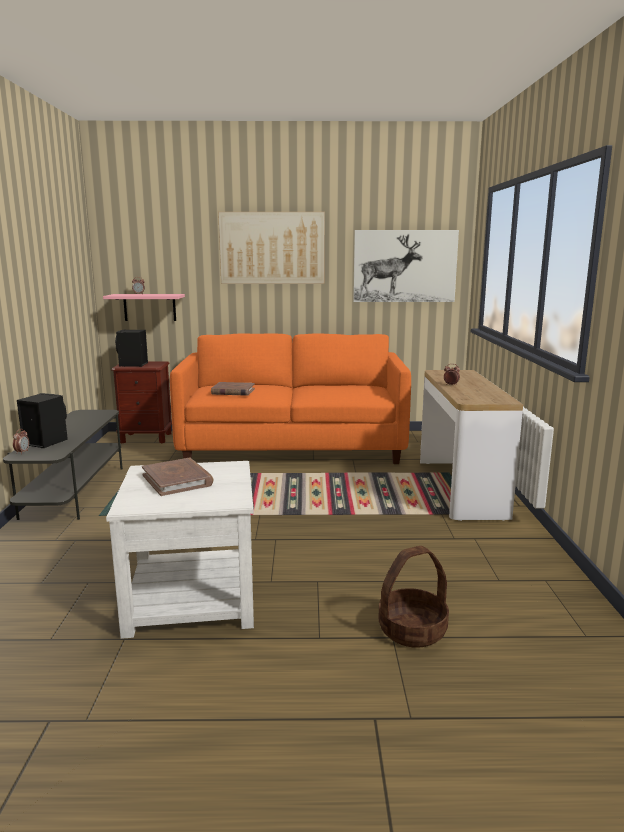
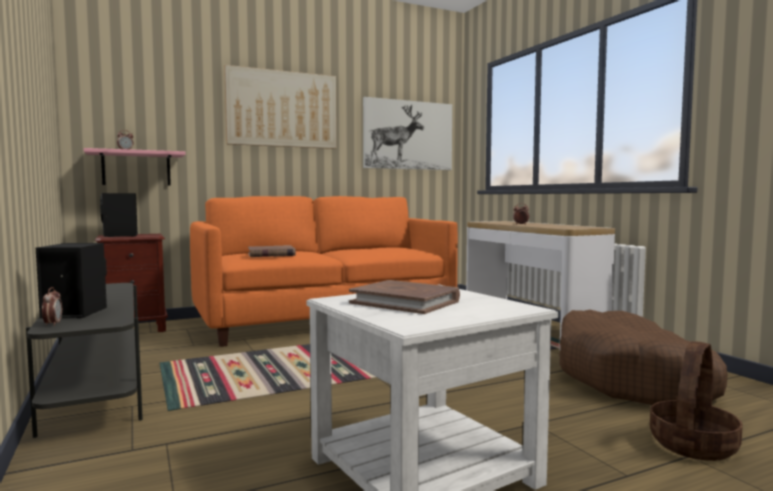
camera: 25 degrees left, 10 degrees down
none -> brown dog bed [559,310,727,405]

